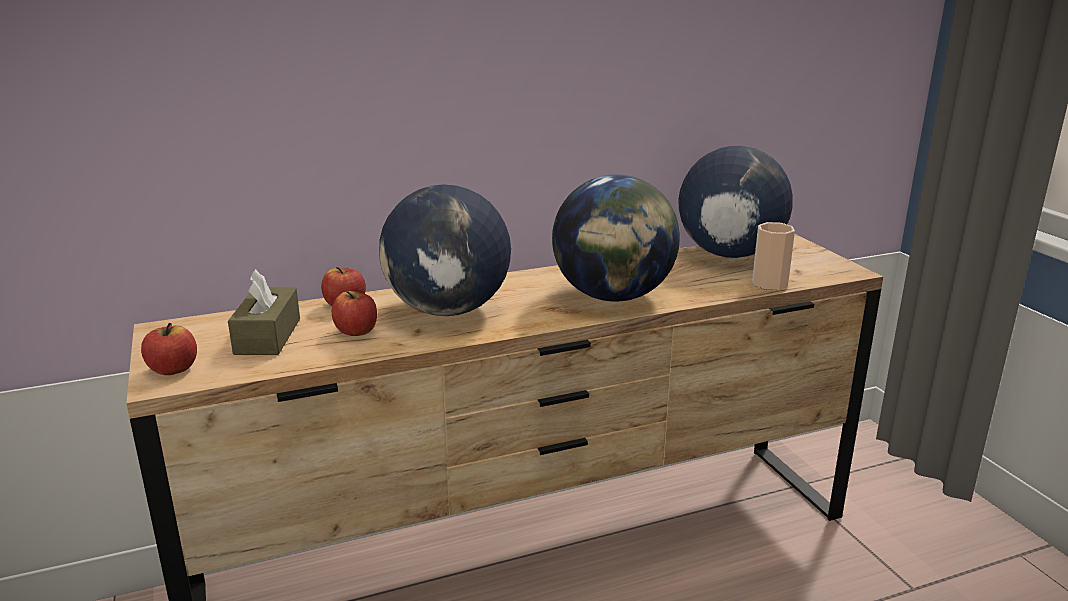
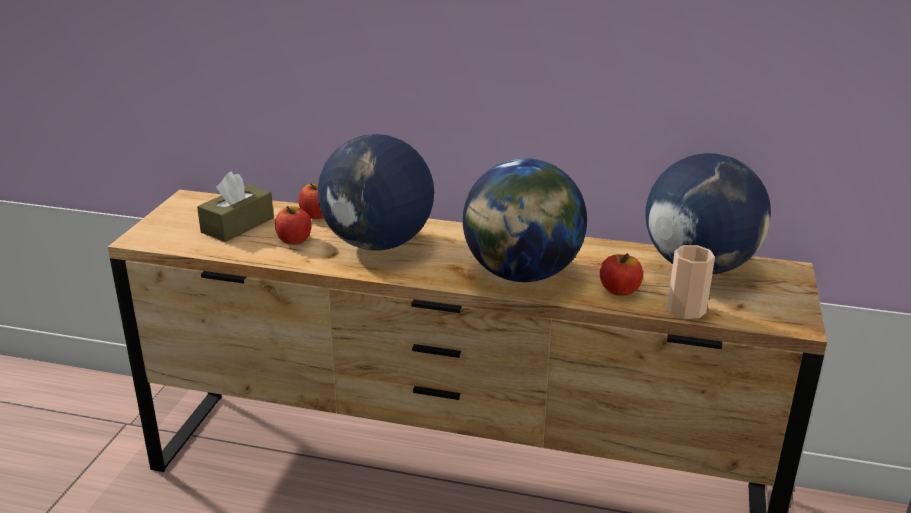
camera: 35 degrees right, 5 degrees up
apple [141,323,197,375] -> apple moved to [600,253,643,296]

